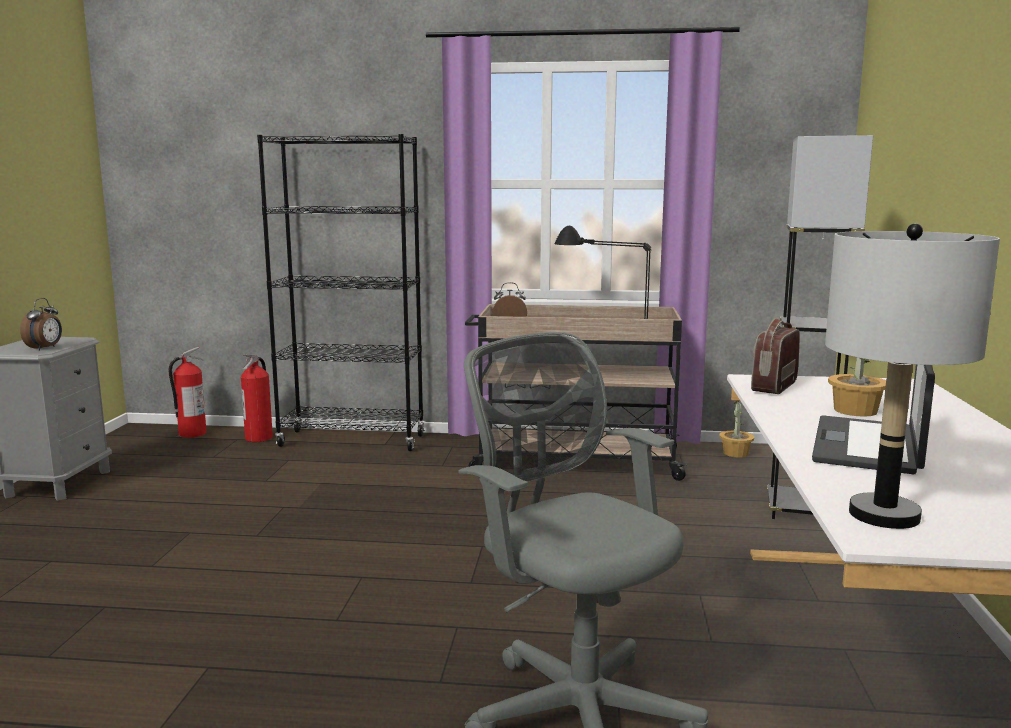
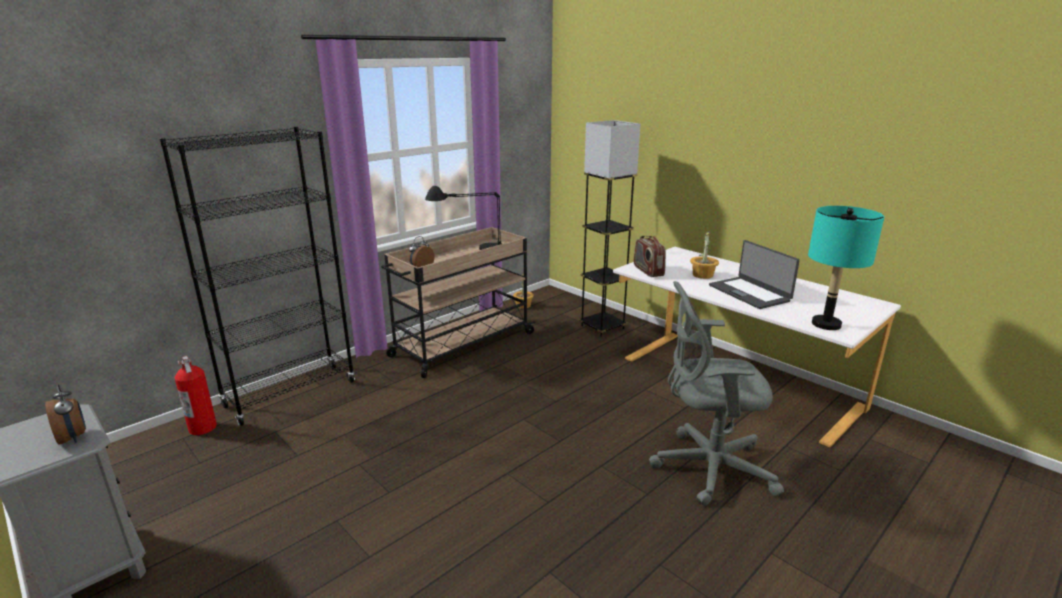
camera: 50 degrees left, 10 degrees up
fire extinguisher [169,347,207,438] -> none
grey table lamp [825,223,1000,529] -> turquoise table lamp [808,206,884,330]

